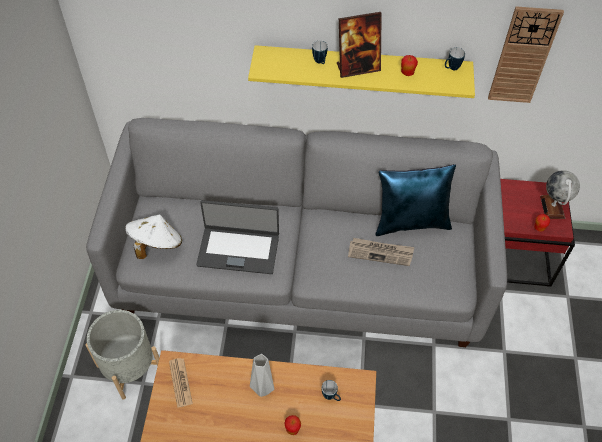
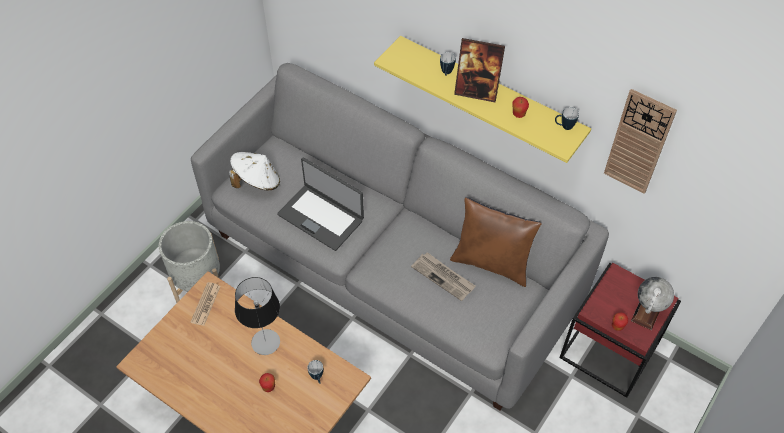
camera: 30 degrees right, 0 degrees up
grey vase [250,354,274,397] -> table lamp [235,277,280,355]
blue pillow [376,164,456,236] -> brown pillow [450,197,542,287]

